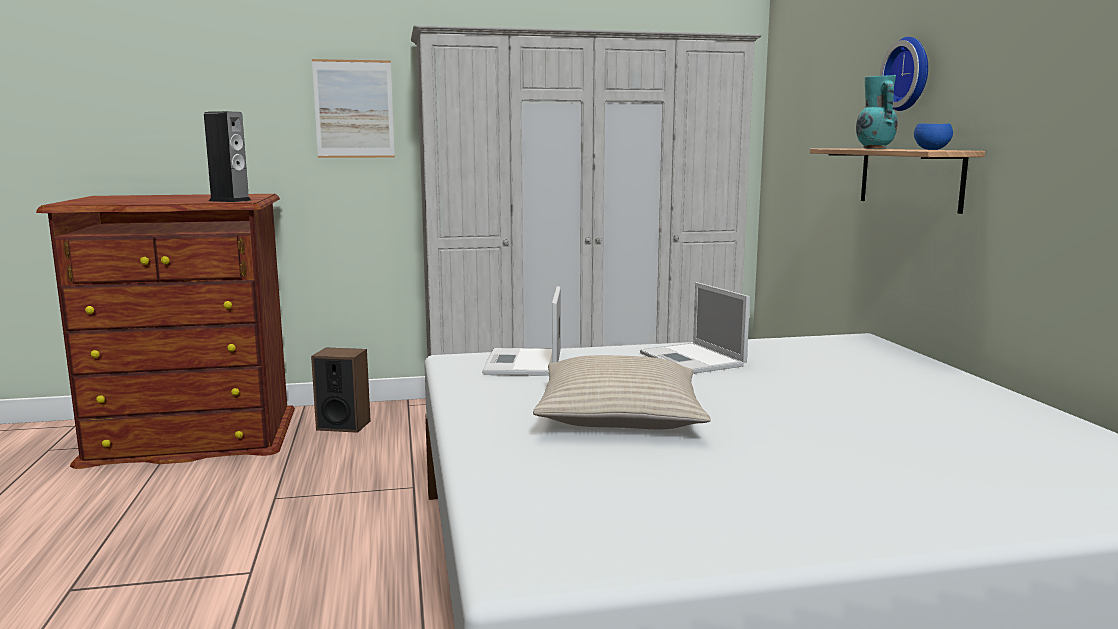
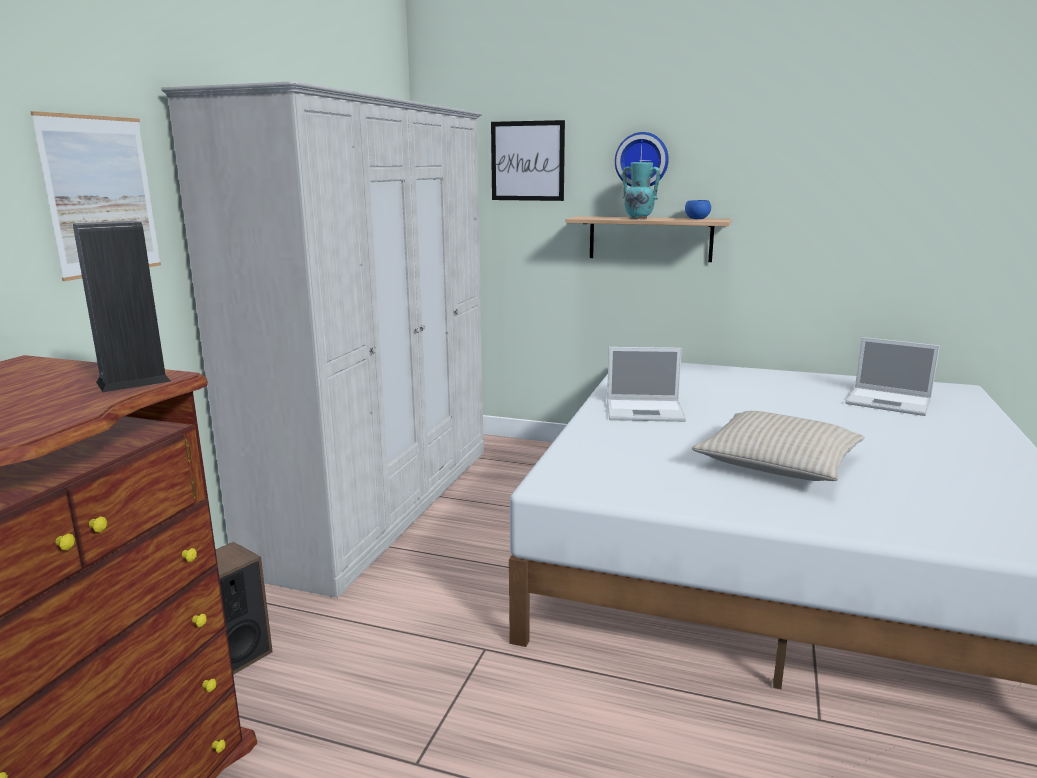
camera: 60 degrees left, 5 degrees up
laptop [482,286,561,376] -> laptop moved to [846,337,940,416]
none -> picture [491,120,565,201]

